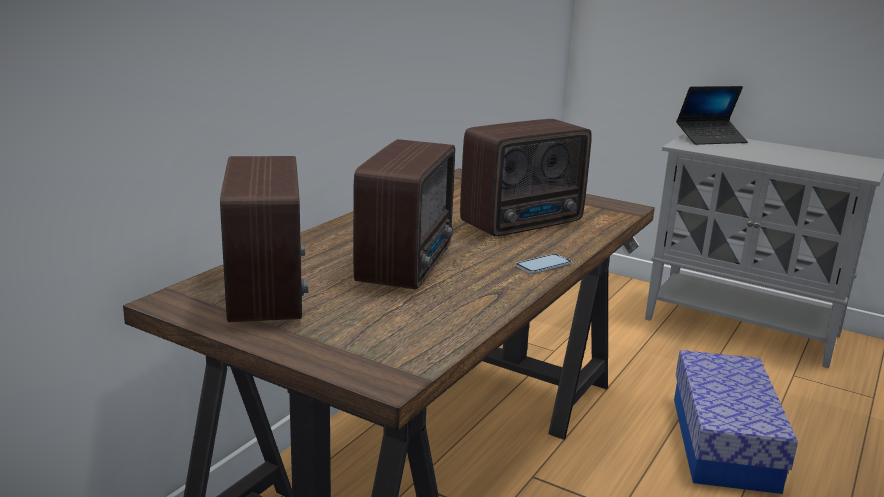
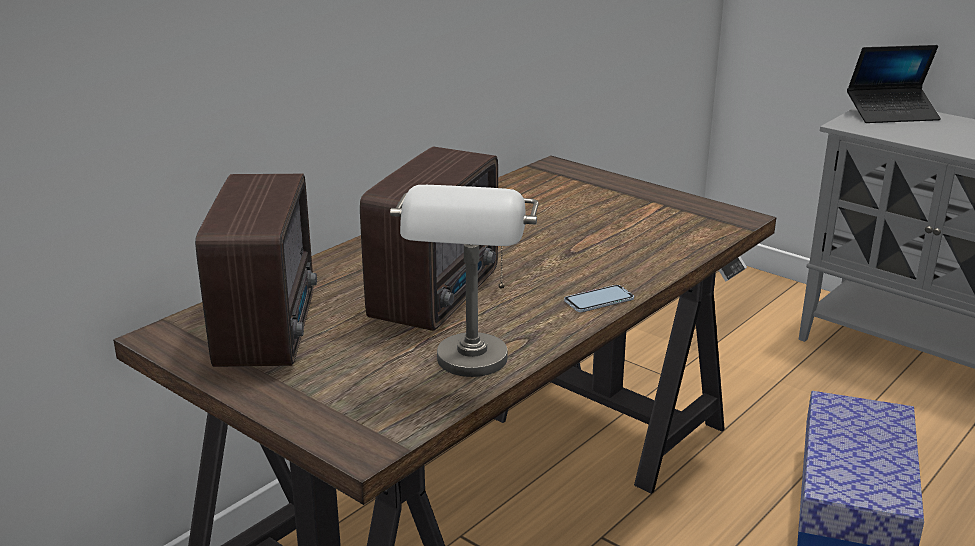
camera: 10 degrees right, 5 degrees up
radio [460,119,592,236] -> none
none -> grey table lamp [390,185,539,377]

